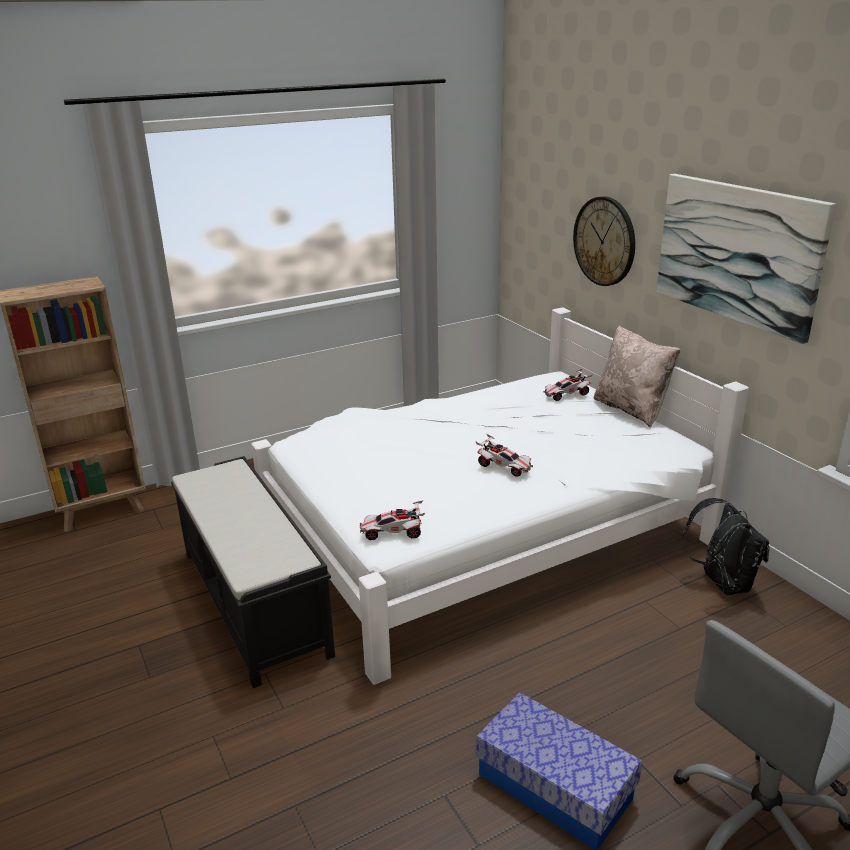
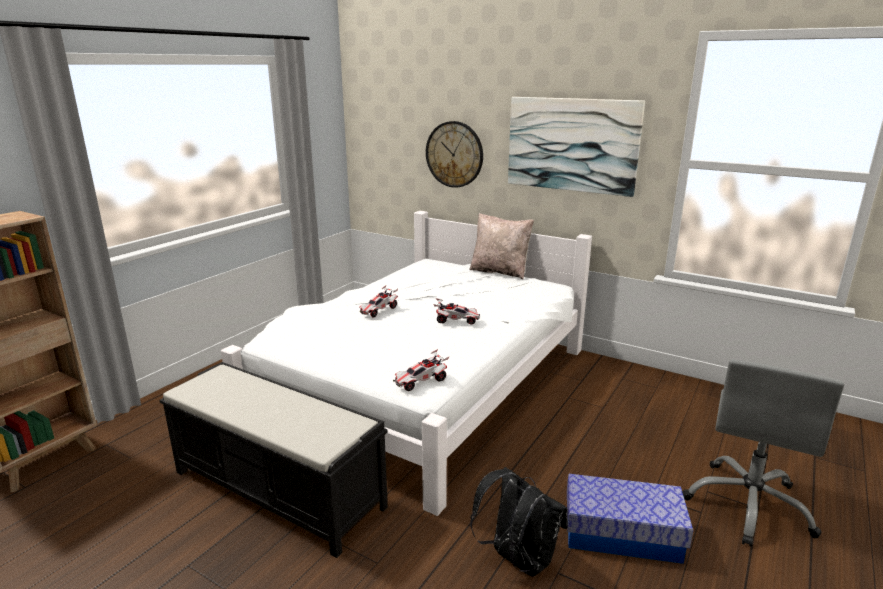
camera: 30 degrees left, 5 degrees down
toy car [543,368,593,401] -> toy car moved to [359,286,398,317]
black backpack [682,498,769,595] -> black backpack moved to [470,467,568,577]

